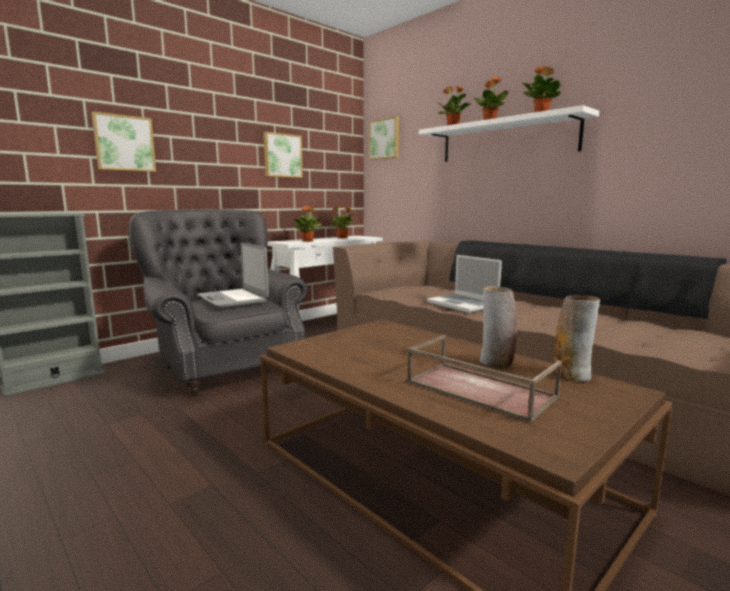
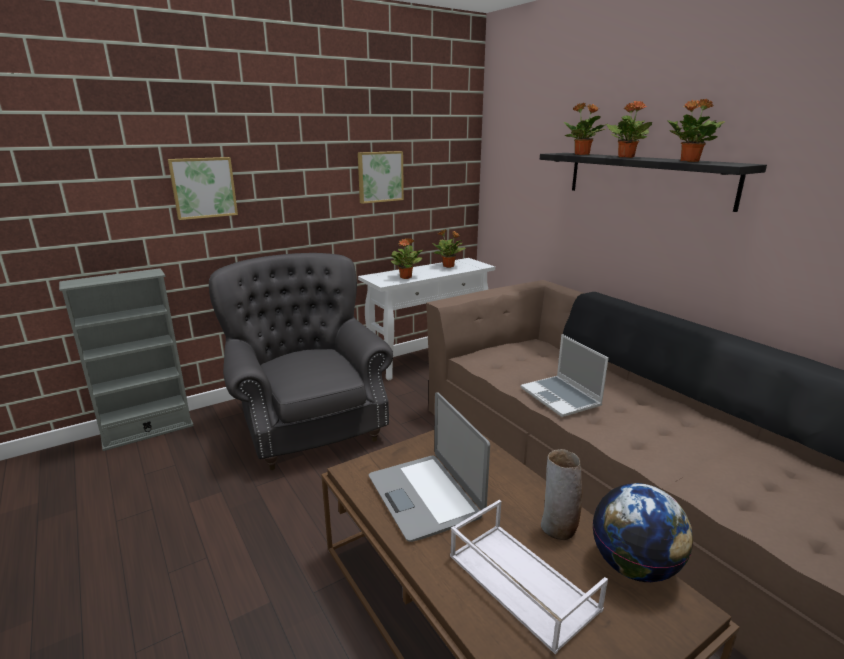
camera: 10 degrees right, 10 degrees up
laptop [197,243,269,307] -> laptop moved to [369,392,490,542]
picture [369,116,399,160] -> none
brown tray [407,335,562,423] -> white tray [450,500,608,654]
white shelf [419,105,599,162] -> black shelf [540,153,767,212]
vase [553,295,600,382] -> globe [593,483,693,582]

